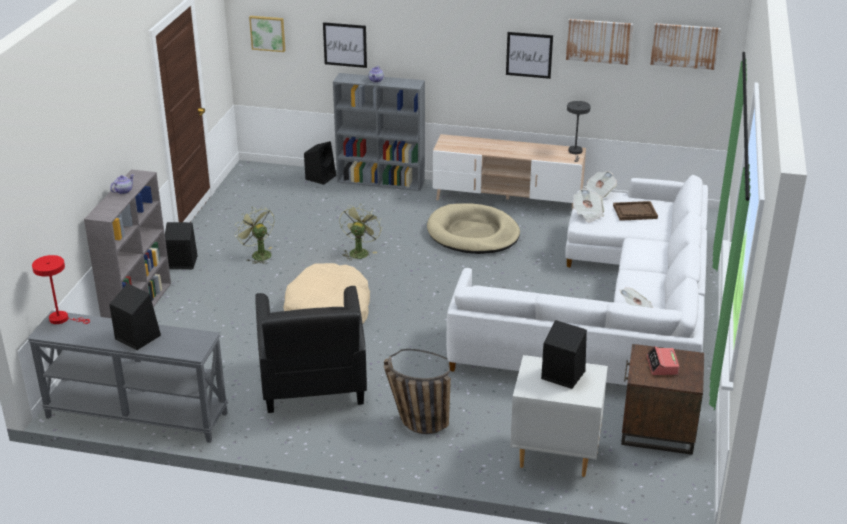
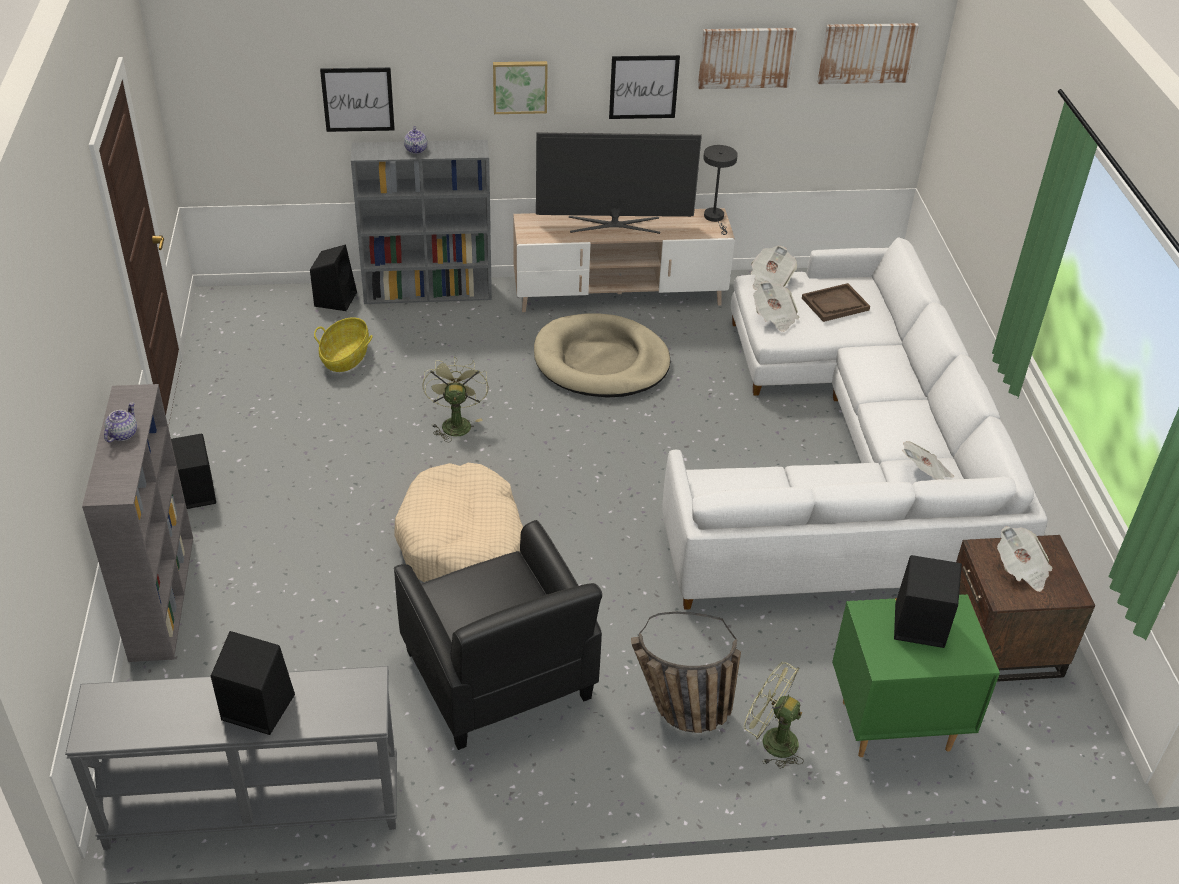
camera: 20 degrees left, 10 degrees up
red table lamp [32,255,90,324] -> none
green fan [235,206,275,264] -> green fan moved to [744,662,804,769]
picture [249,16,285,52] -> picture moved to [493,61,548,114]
white nightstand [510,355,608,477] -> green nightstand [832,594,1000,757]
alarm clock [647,346,679,375] -> newspaper [997,526,1052,592]
none -> basket [314,317,372,372]
none -> television [536,132,702,234]

